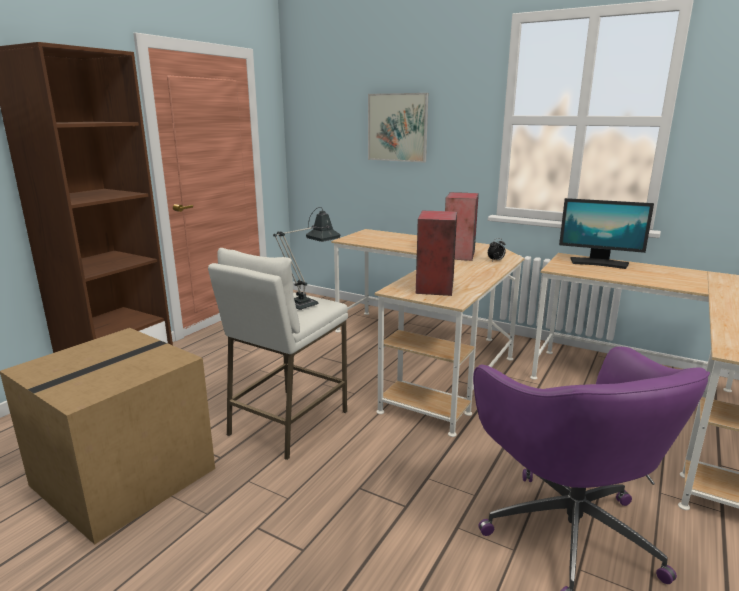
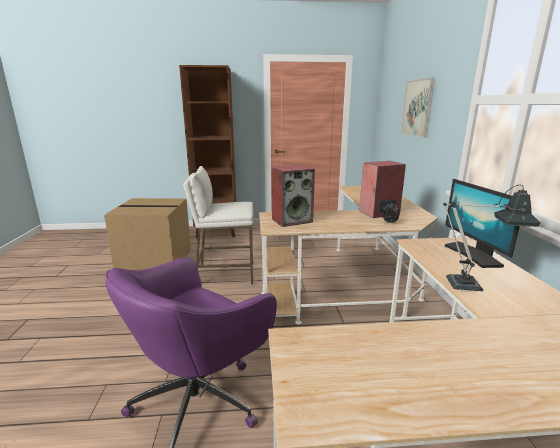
camera: 55 degrees right, 0 degrees up
table lamp [273,207,341,310] -> table lamp moved to [443,185,541,291]

